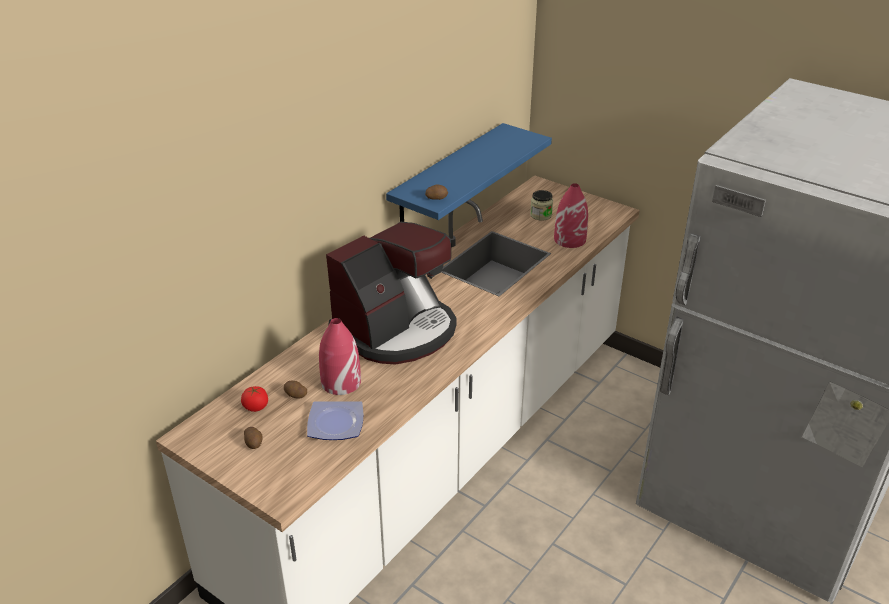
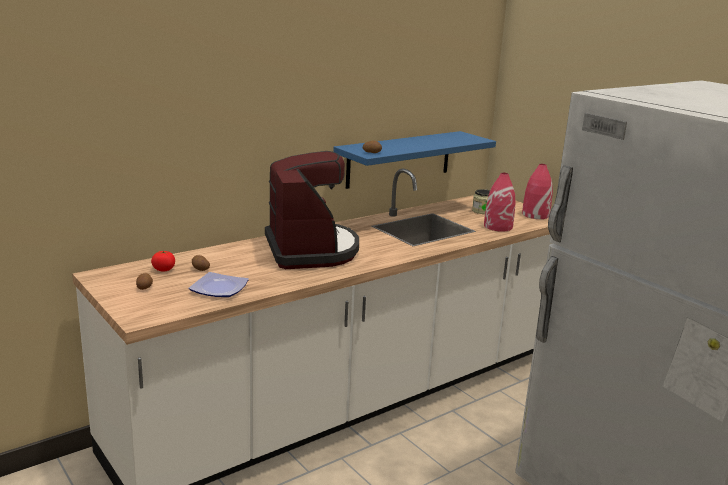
camera: 15 degrees right, 15 degrees down
red vase [319,318,361,395] -> red vase moved to [522,164,553,219]
coffee machine [326,222,457,365] -> coffee machine turned 75 degrees counterclockwise [265,151,359,269]

